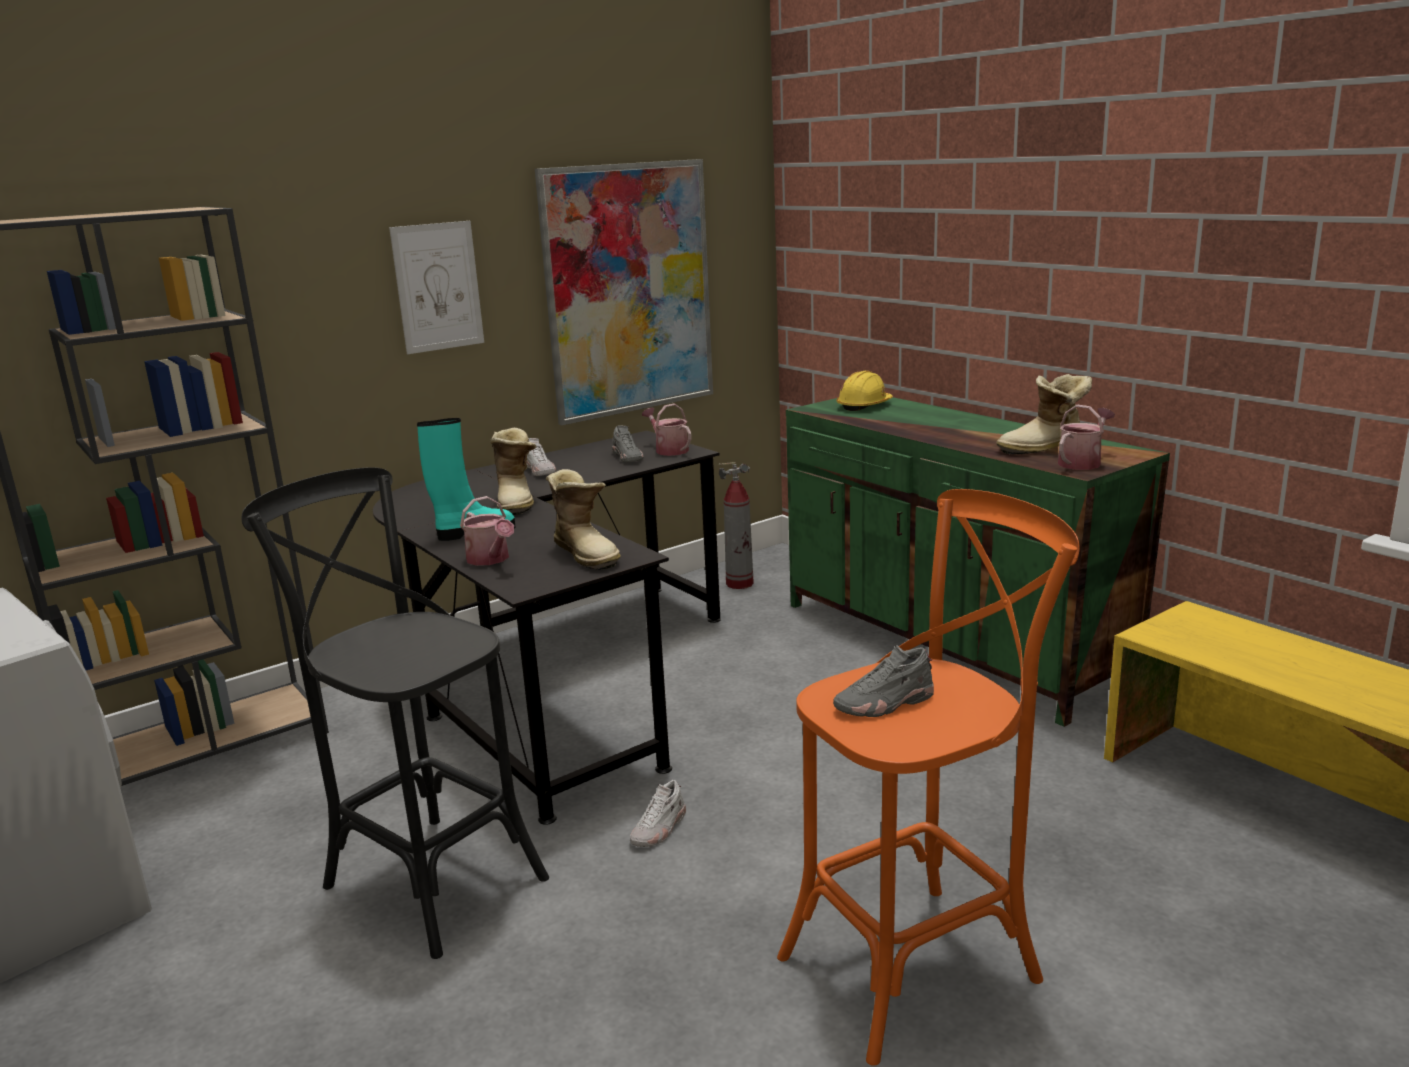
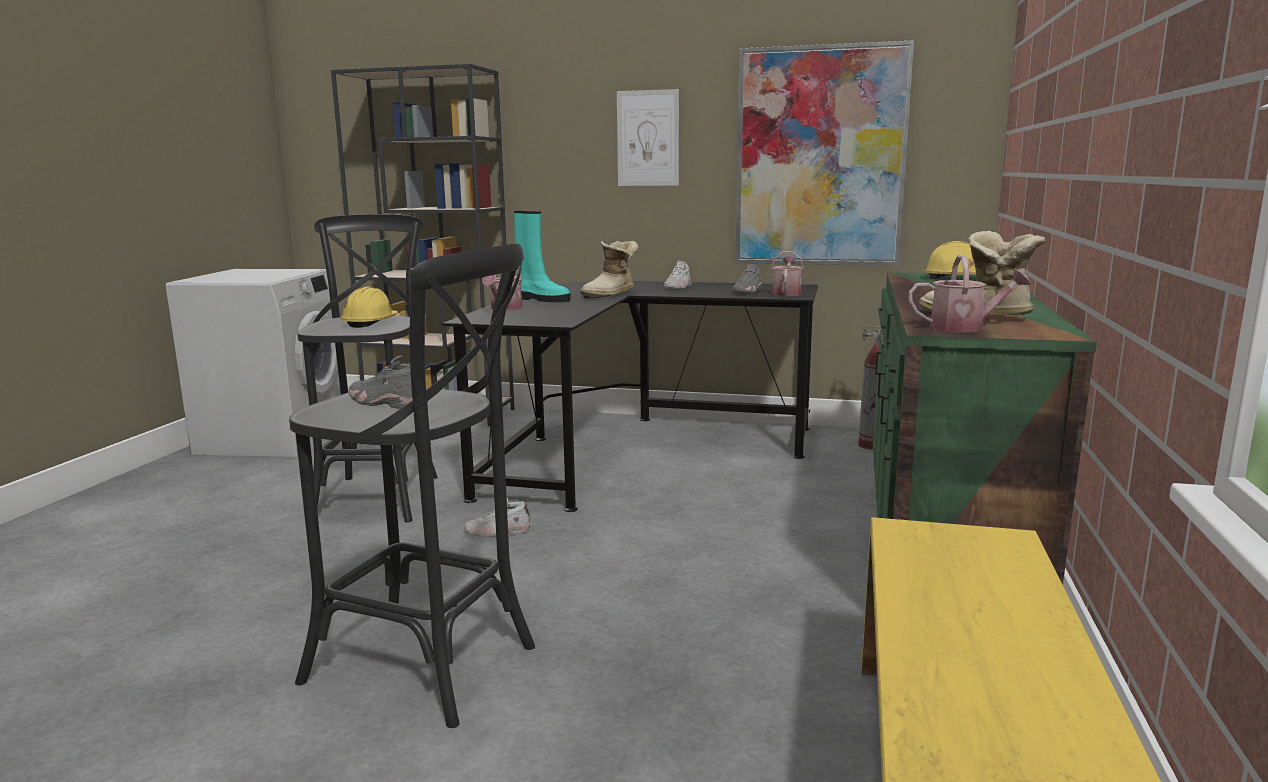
camera: 50 degrees right, 5 degrees down
boot [546,469,621,570] -> none
orange stool [777,489,1080,1066] -> black stool [289,243,535,728]
none -> yellow hard hat [340,286,398,328]

